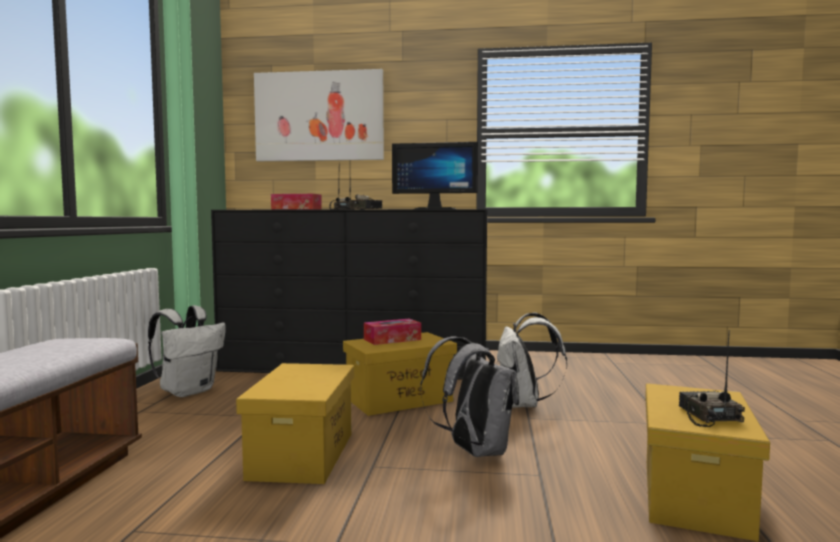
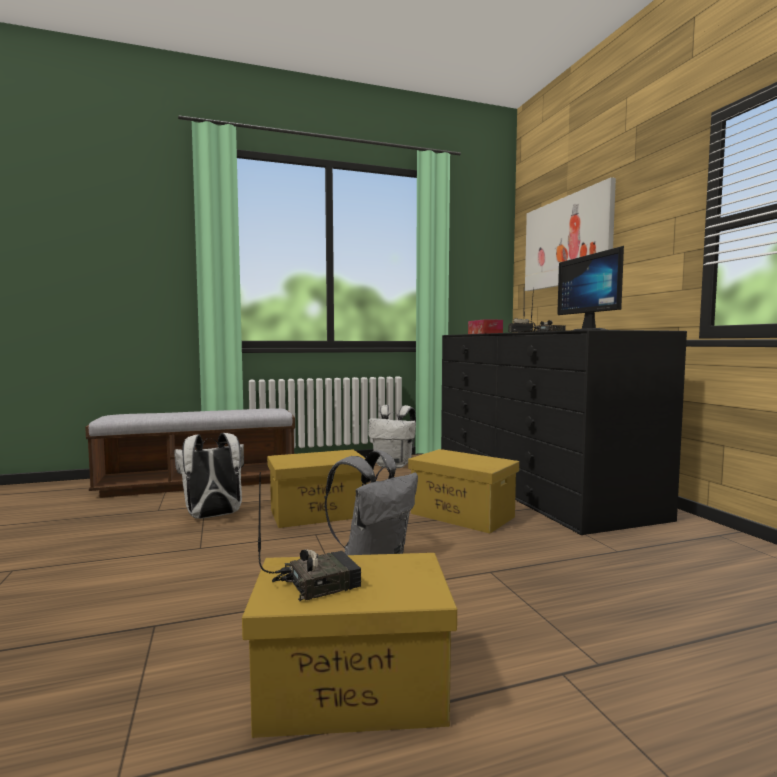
camera: 65 degrees right, 0 degrees up
tissue box [364,318,421,345] -> none
white backpack [496,312,567,408] -> white backpack moved to [174,433,244,519]

